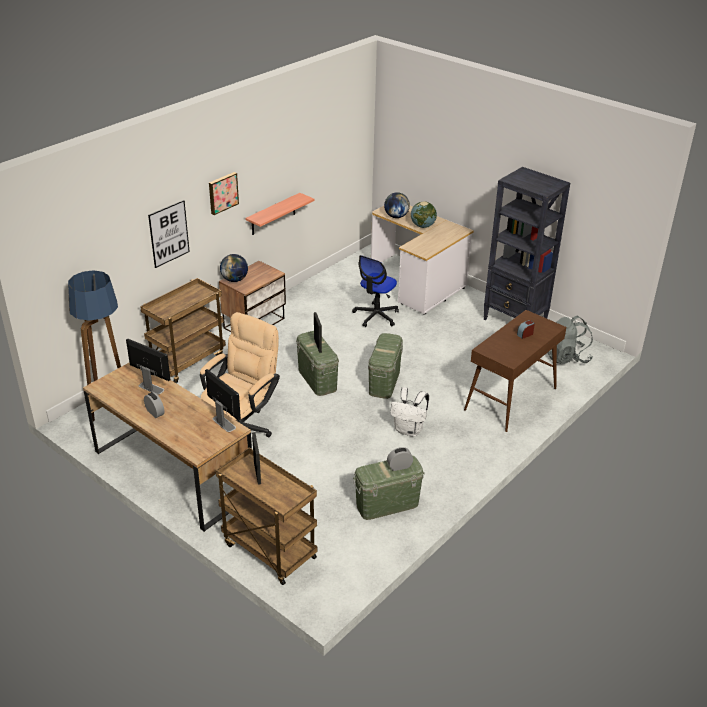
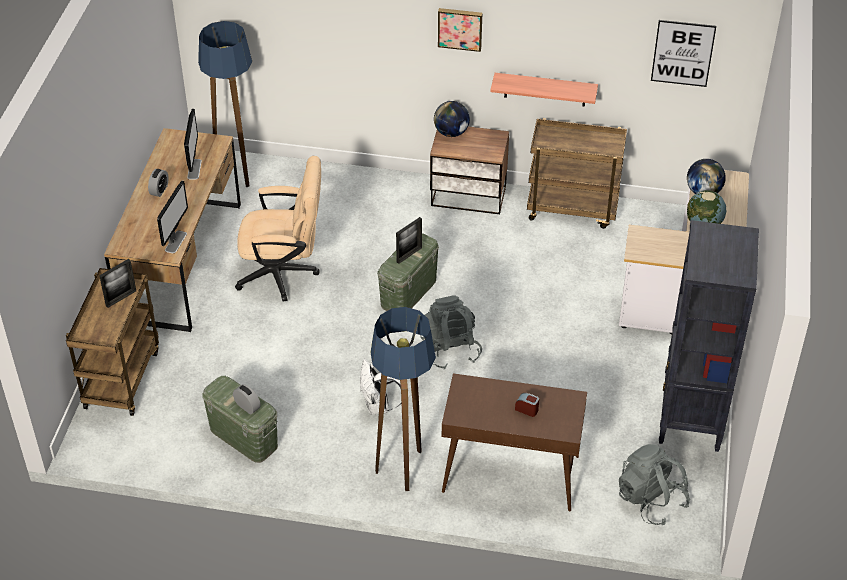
camera: 60 degrees right, 10 degrees up
brown cart [140,278,226,383] -> brown cart moved to [527,118,627,229]
picture [148,200,190,268] -> picture moved to [651,20,716,87]
office chair [352,255,399,327] -> none
green storage box [368,333,403,399] -> grey backpack [420,295,482,369]
none -> floor lamp [370,307,436,491]

